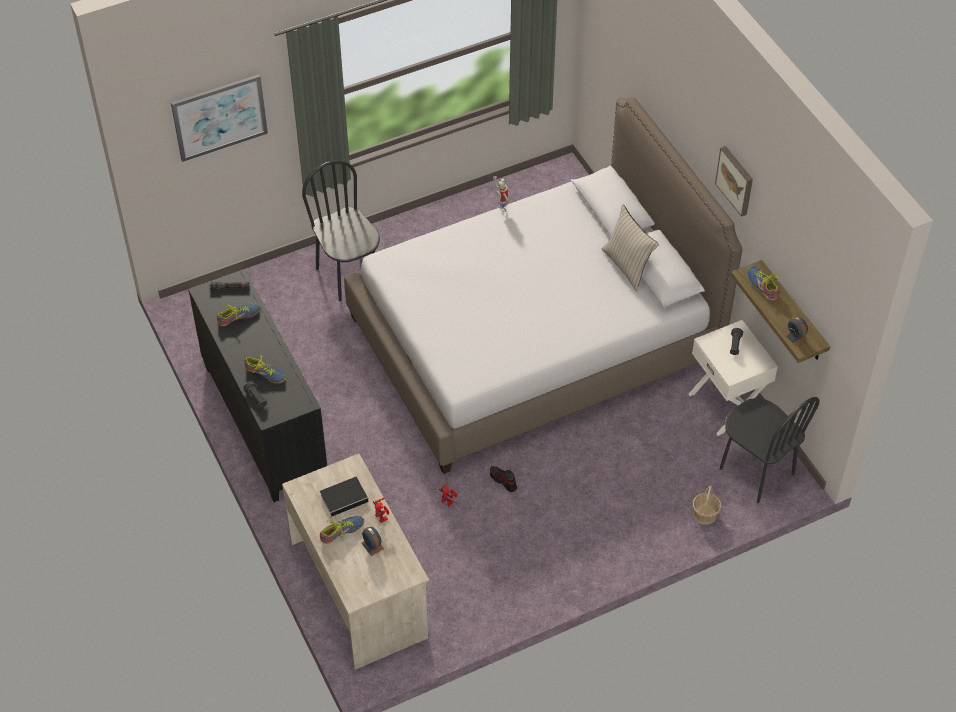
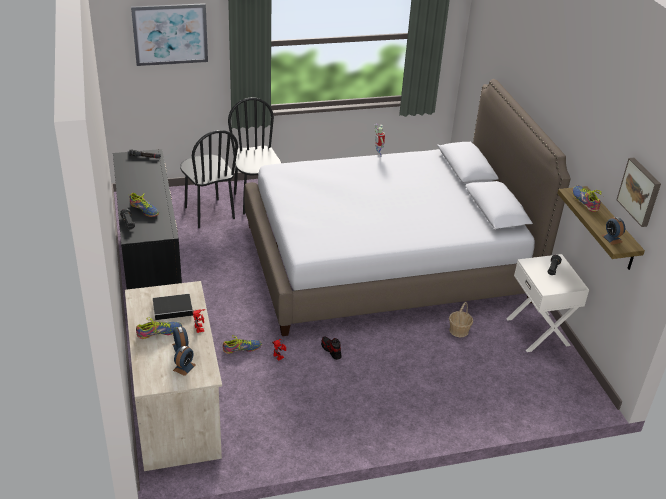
camera: 10 degrees right, 15 degrees down
shoe [217,304,260,326] -> shoe moved to [223,335,262,354]
beige pillow [602,204,659,291] -> none
basket [693,485,721,525] -> basket moved to [449,302,473,337]
picture [715,146,753,217] -> picture moved to [616,158,661,227]
black chair [720,397,819,503] -> black chair moved to [180,130,238,228]
none -> alarm clock [173,346,196,376]

